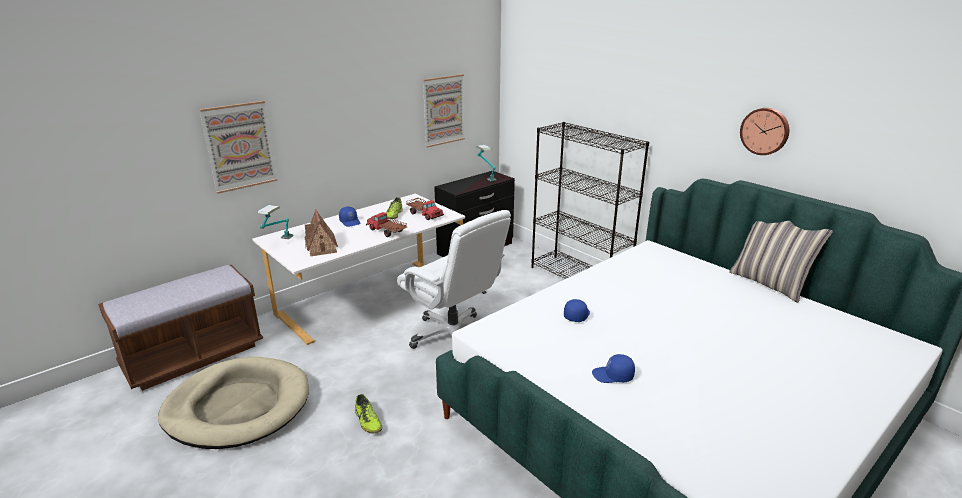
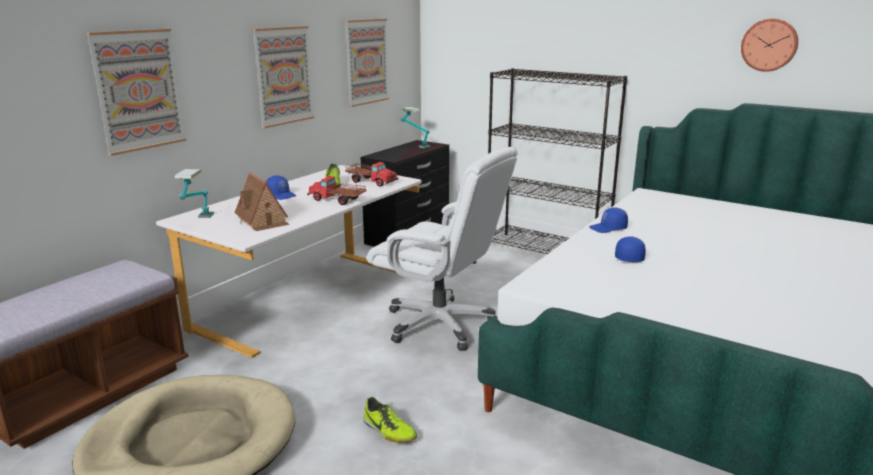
camera: 15 degrees left, 5 degrees down
blue cap [592,354,635,383] -> blue cap moved to [589,208,628,233]
pillow [729,221,833,303] -> none
none -> picture [252,26,314,128]

